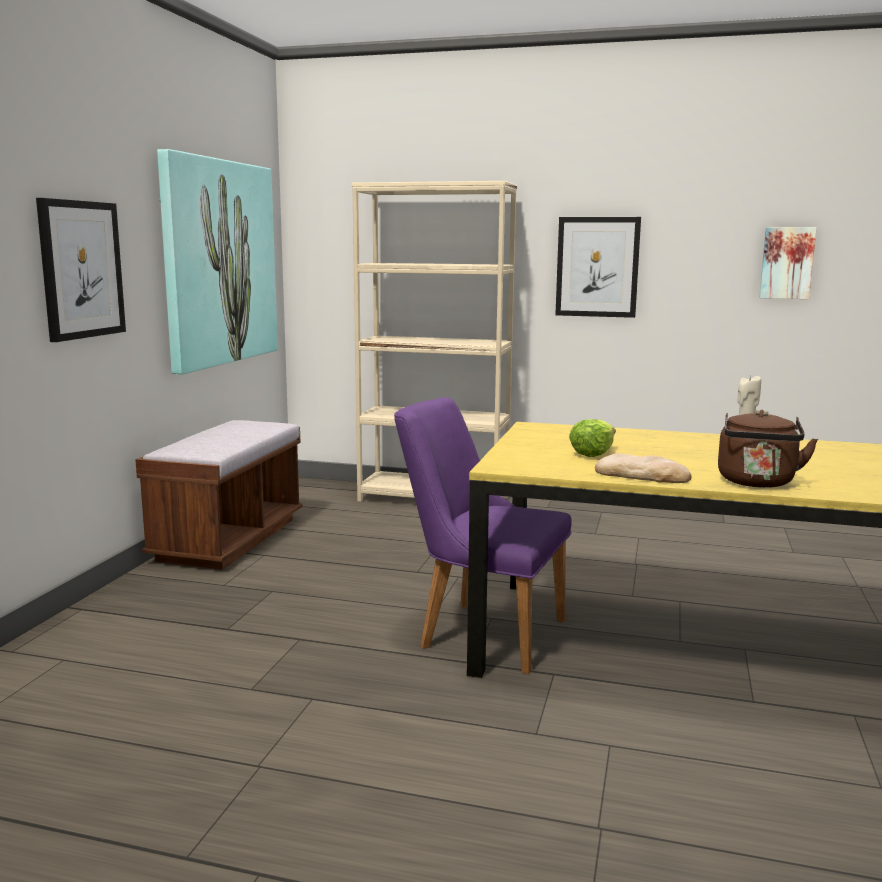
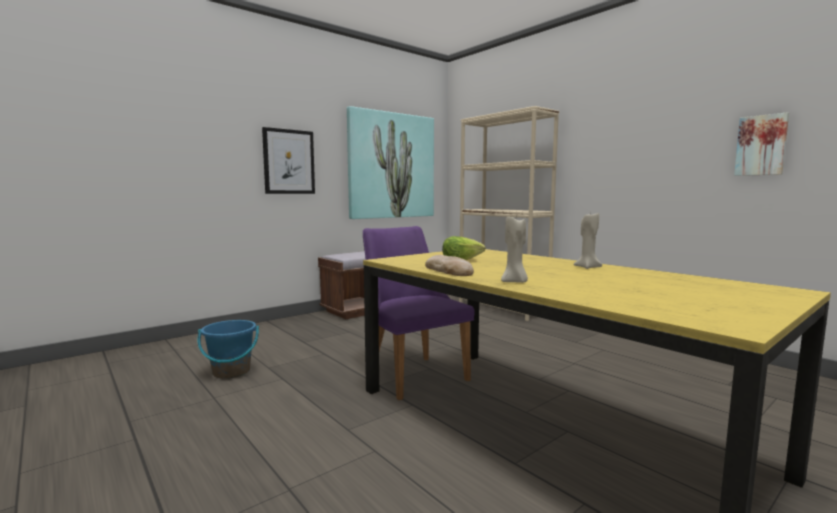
camera: 35 degrees right, 5 degrees down
picture [555,217,641,318] -> none
brown kettle [718,410,818,488] -> beige candle [501,217,528,283]
none -> blue bucket [197,320,259,379]

